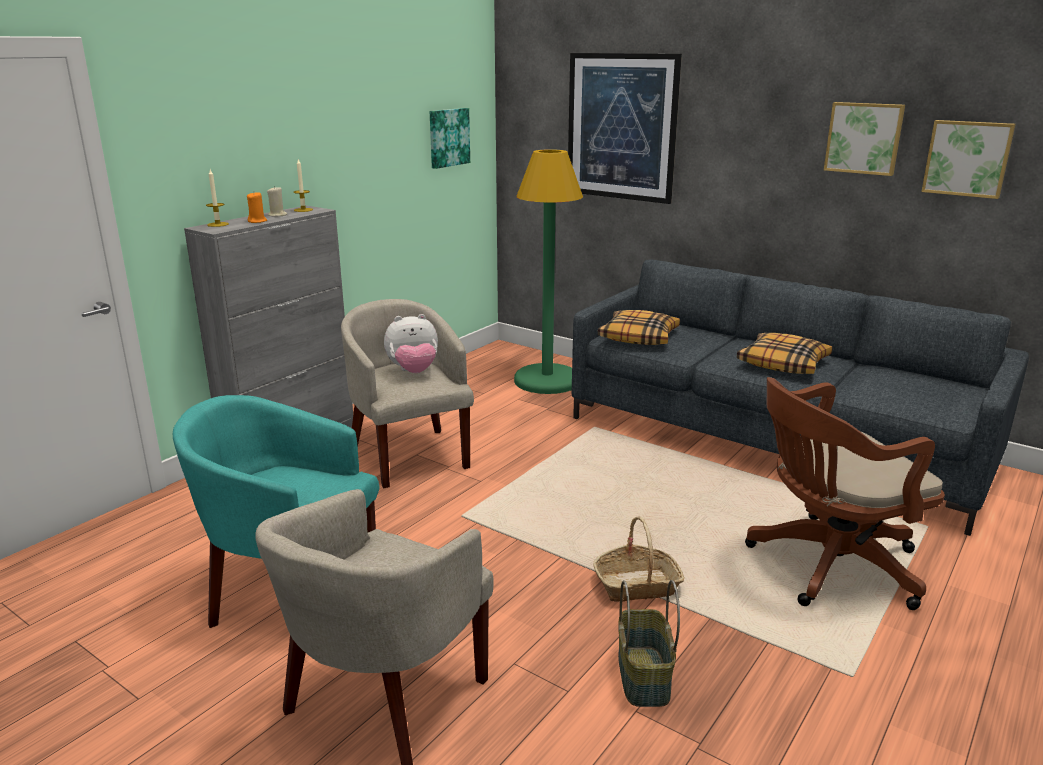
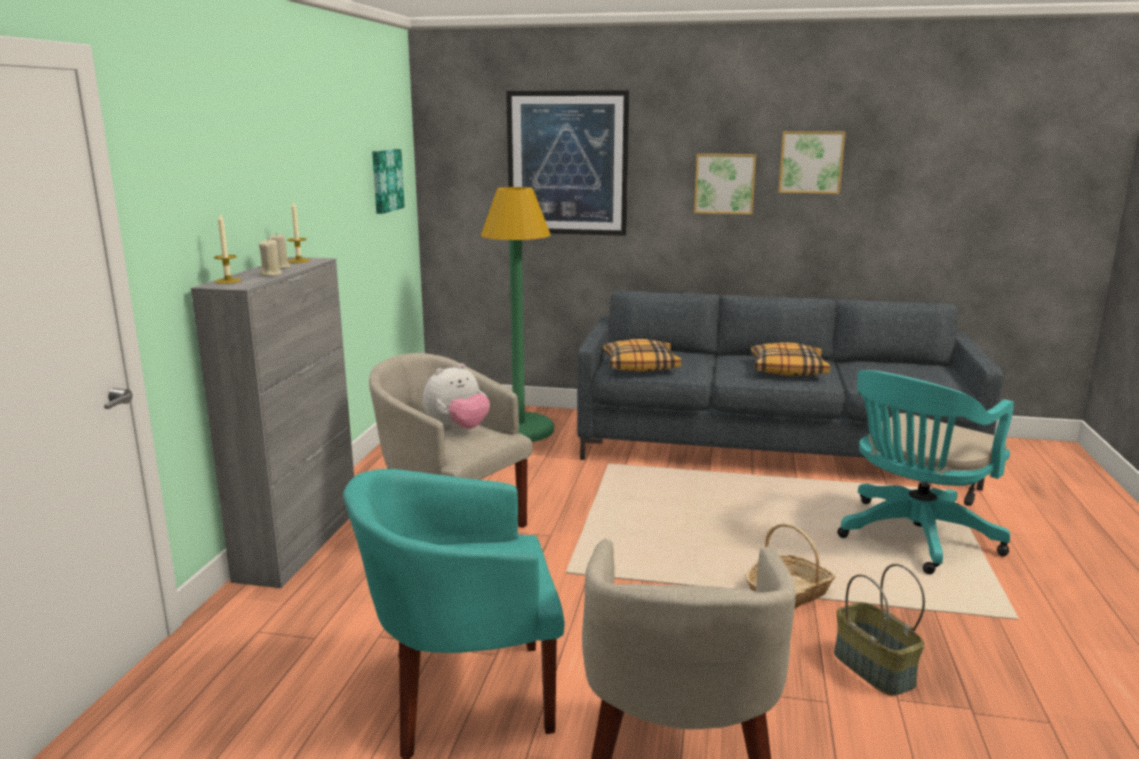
camera: 25 degrees left, 5 degrees down
orange candle [247,192,267,223] -> beige candle [259,238,282,276]
brown office chair [745,377,945,610] -> turquoise office chair [837,370,1014,574]
picture [921,120,1016,199] -> picture moved to [694,154,756,214]

